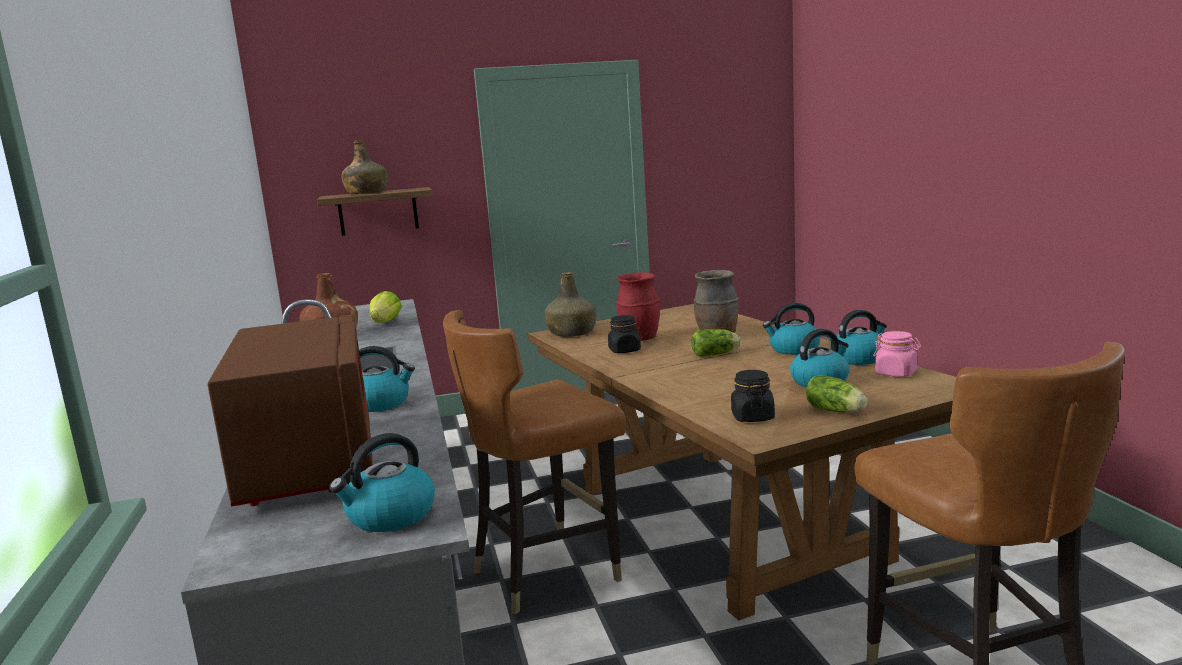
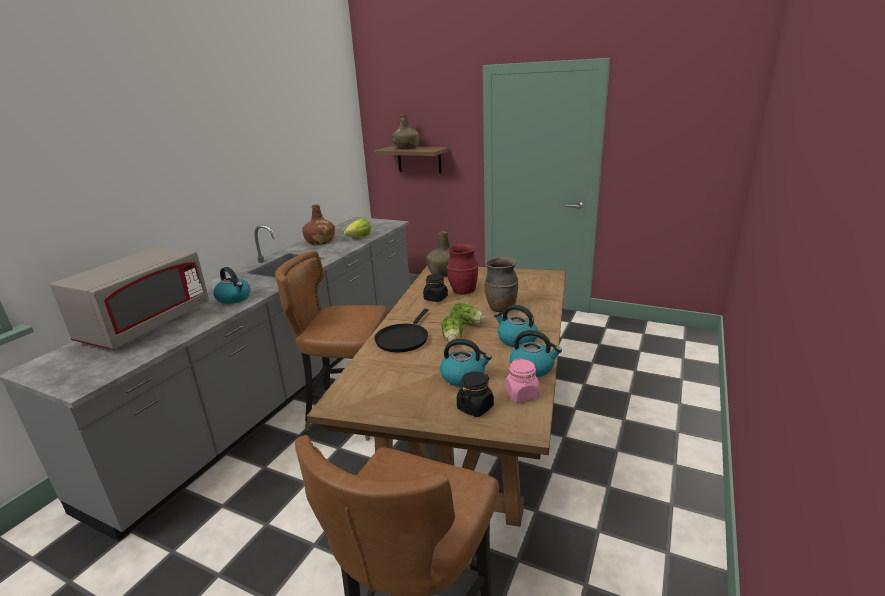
camera: 40 degrees right, 10 degrees up
brown microwave [207,314,373,507] -> grey microwave [50,247,209,349]
kettle [329,433,435,532] -> none
black jar [731,370,775,422] -> black jar moved to [457,372,494,417]
lettuce [806,375,867,413] -> lettuce moved to [442,315,463,342]
none -> black frying pan [374,309,428,352]

